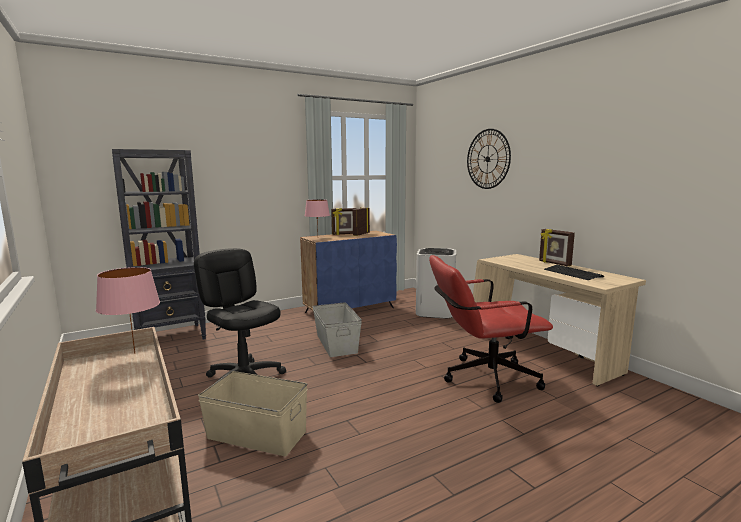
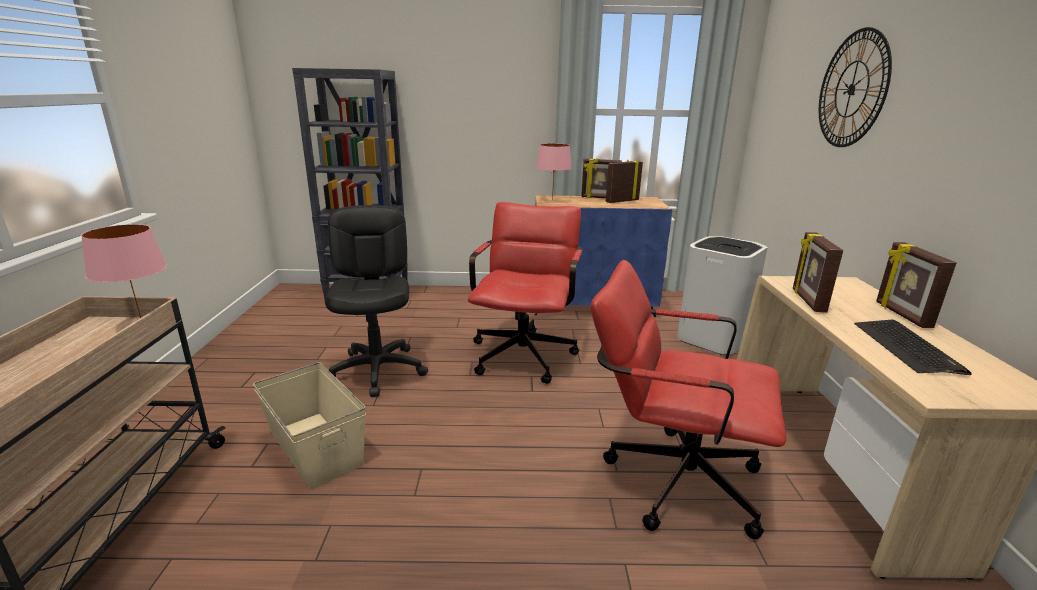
camera: 30 degrees right, 10 degrees up
grey storage box [312,302,362,357] -> red office chair [468,202,582,384]
none -> picture frame [793,232,843,313]

